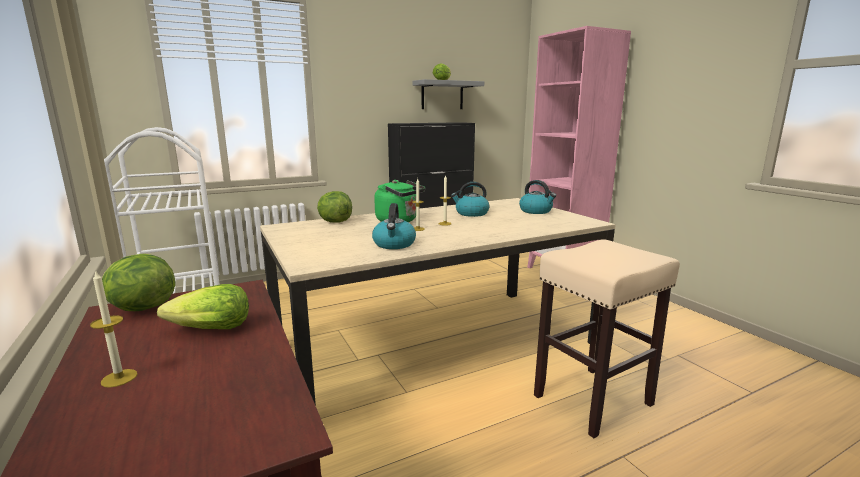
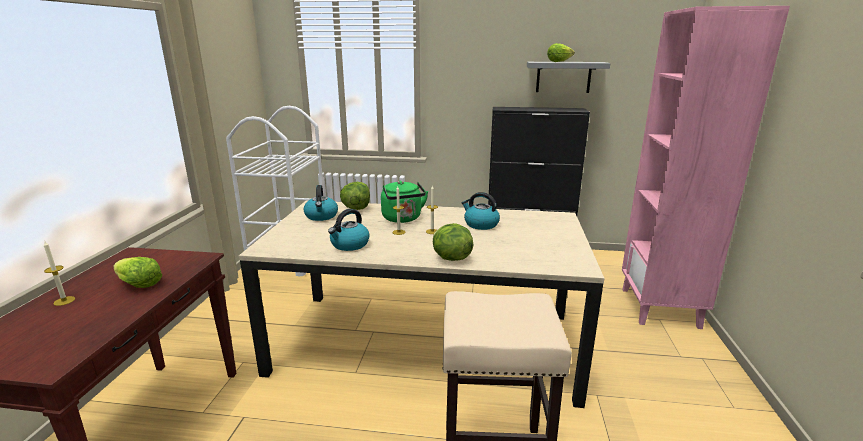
camera: 35 degrees right, 5 degrees up
lettuce [102,254,175,311] -> lettuce moved to [433,223,473,261]
kettle [519,180,556,214] -> kettle moved to [304,185,338,221]

